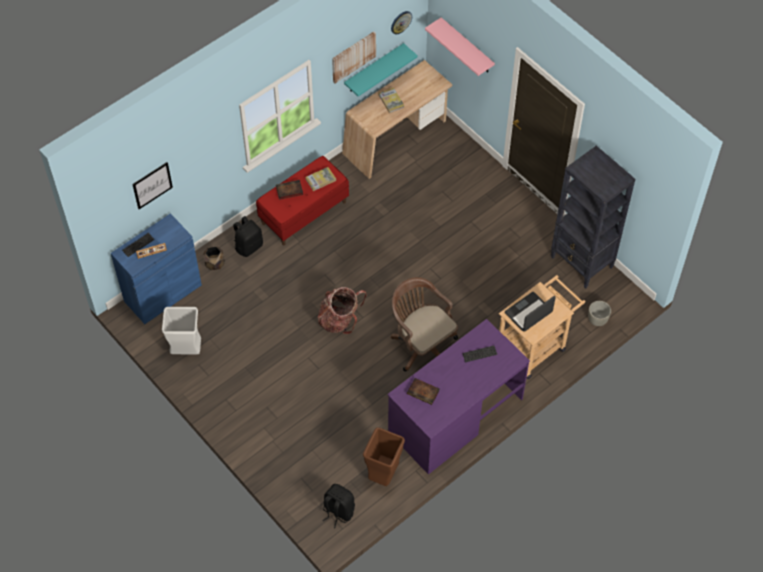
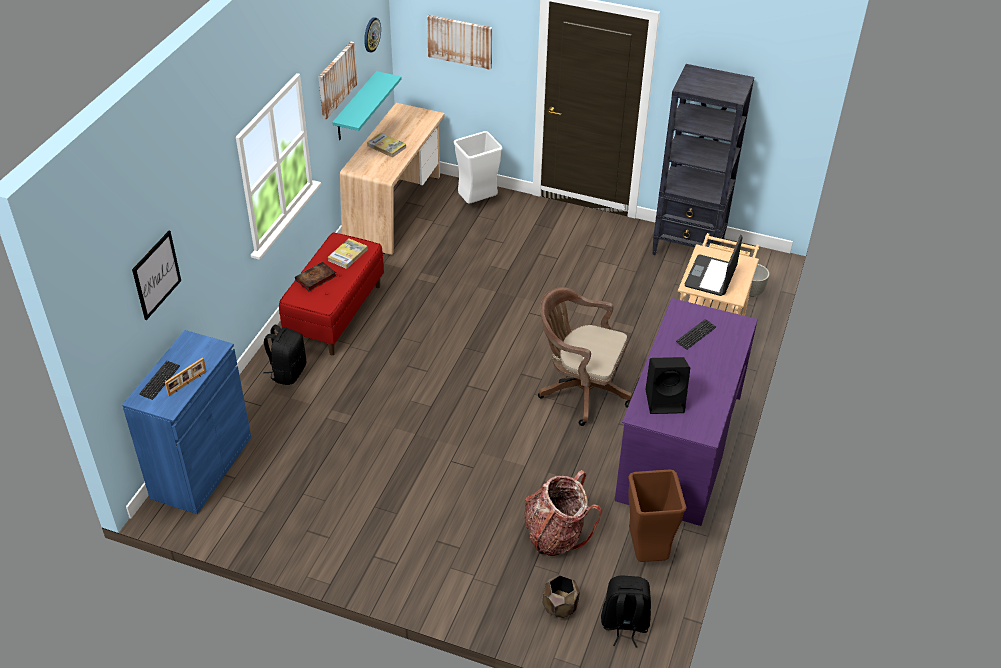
camera: 30 degrees left, 15 degrees down
white trash can [162,307,201,354] -> white trash can moved to [454,131,502,203]
brown planter [203,246,225,270] -> brown planter moved to [542,575,580,618]
backpack [317,287,367,334] -> backpack moved to [524,470,601,556]
book [407,378,439,405] -> black speaker [645,357,690,414]
pink shelf [425,17,495,76] -> picture [427,15,492,70]

